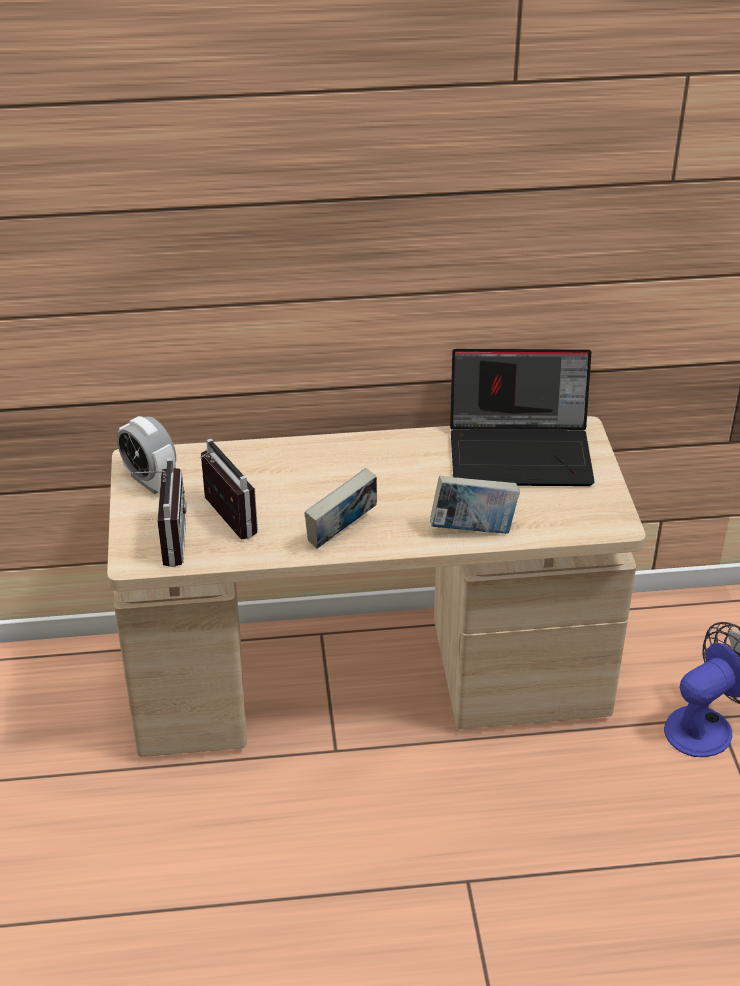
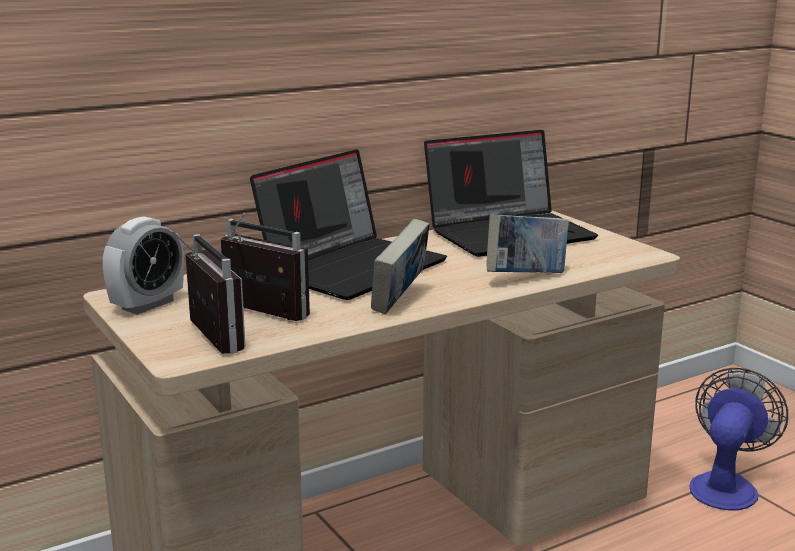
camera: 25 degrees left, 20 degrees down
alarm clock [117,416,176,494] -> alarm clock turned 75 degrees counterclockwise [103,216,184,315]
none -> laptop [250,149,447,300]

